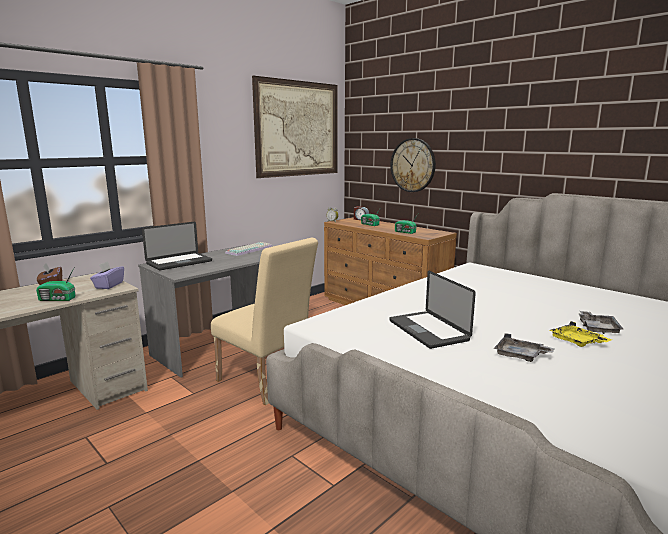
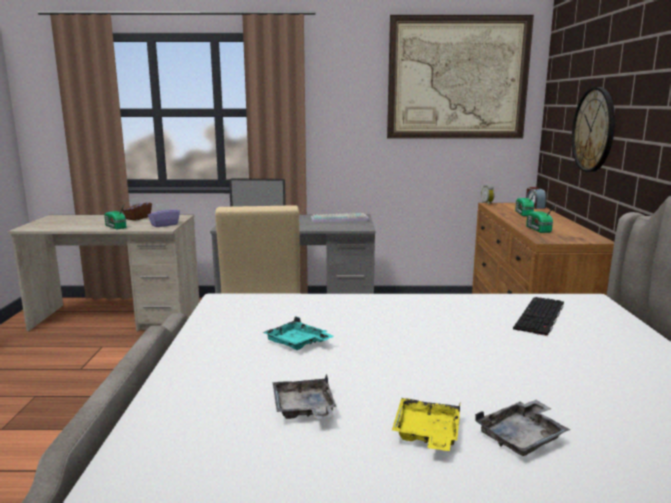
camera: 45 degrees right, 0 degrees up
laptop [389,271,476,349] -> turquoise tray [262,317,334,350]
none -> keyboard [513,297,564,336]

